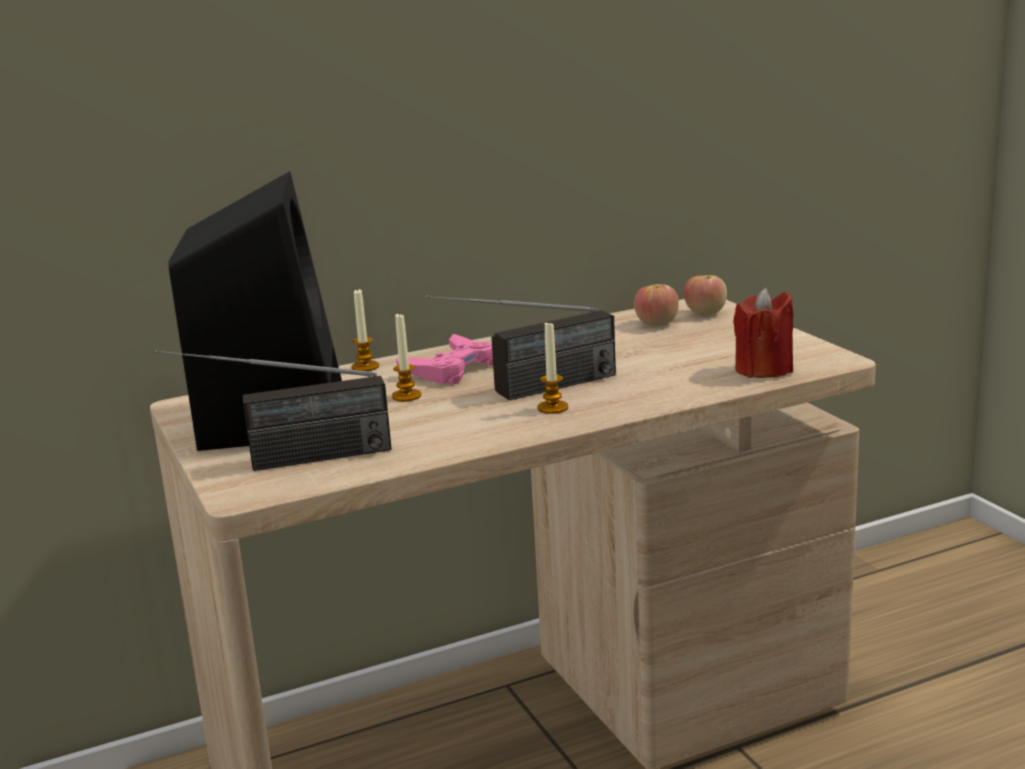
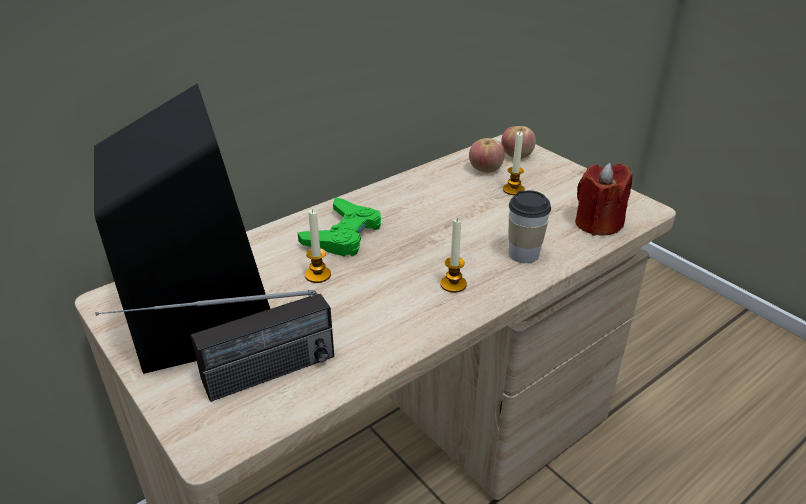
camera: 15 degrees left, 15 degrees up
candle [351,288,379,371] -> candle moved to [503,132,525,195]
pink game controller [396,334,493,385] -> green game controller [298,197,381,257]
radio [425,295,616,401] -> none
none -> cup [509,190,551,263]

